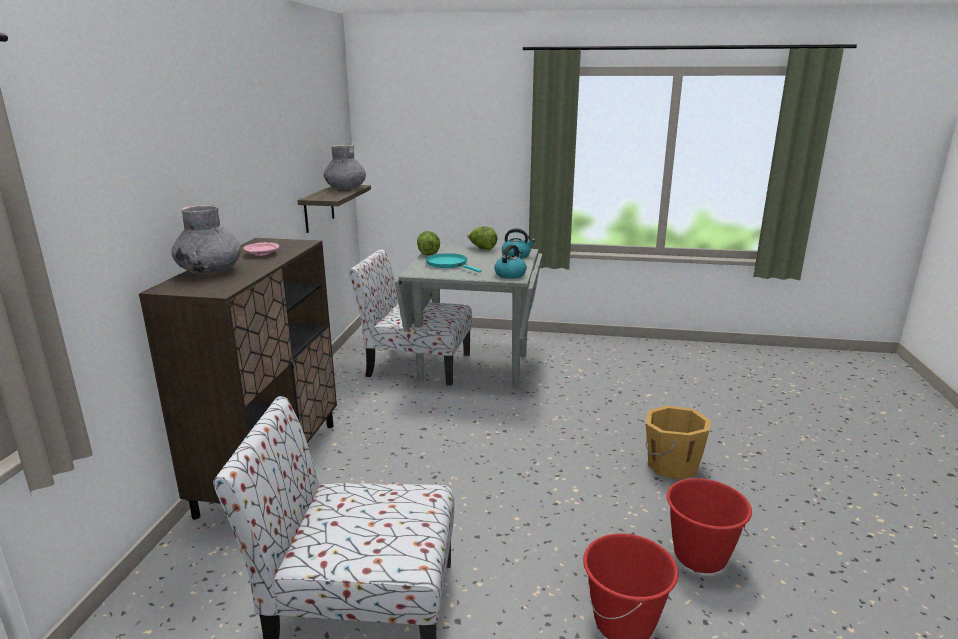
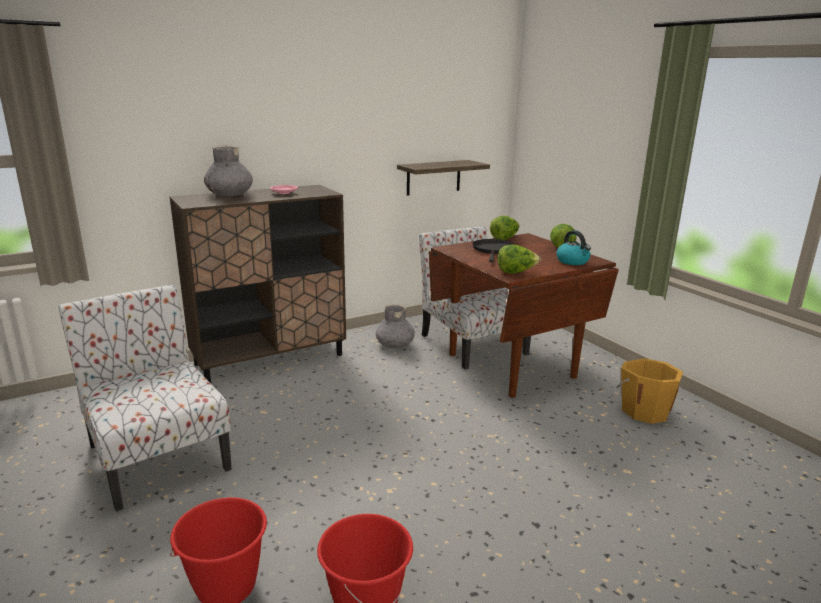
camera: 50 degrees right, 0 degrees up
grey vase [324,144,366,189] -> grey vase moved to [376,304,415,348]
grey dining table [395,245,542,388] -> brown dining table [429,233,619,398]
turquoise frying pan [426,253,482,272] -> black frying pan [472,239,514,262]
kettle [494,245,527,279] -> lettuce [498,244,541,274]
orange bucket [645,406,711,480] -> orange bucket moved to [617,358,683,424]

